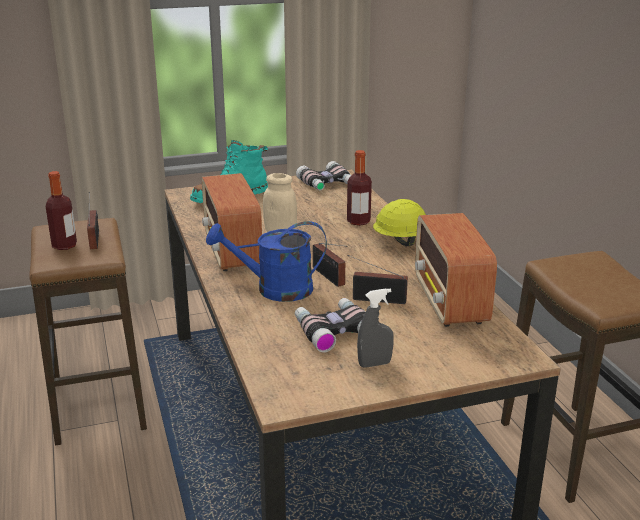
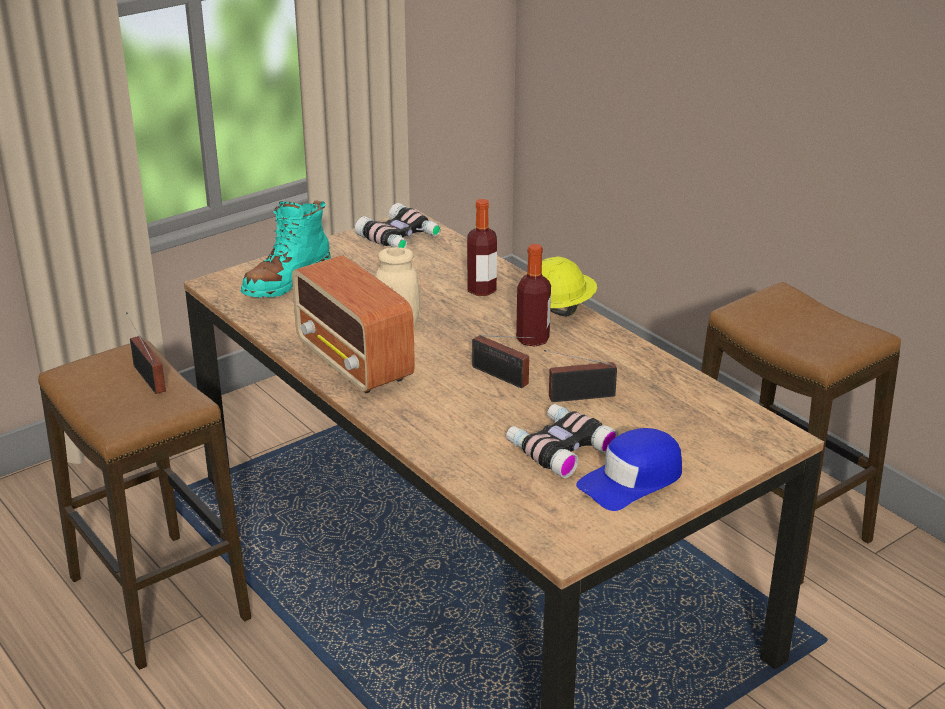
camera: 20 degrees left, 5 degrees up
bottle [46,171,77,250] -> bottle moved to [516,244,551,347]
blue watering can [206,221,327,302] -> none
grey spray bottle [357,288,394,368] -> blue cap [576,428,682,511]
radio [415,213,497,327] -> none

